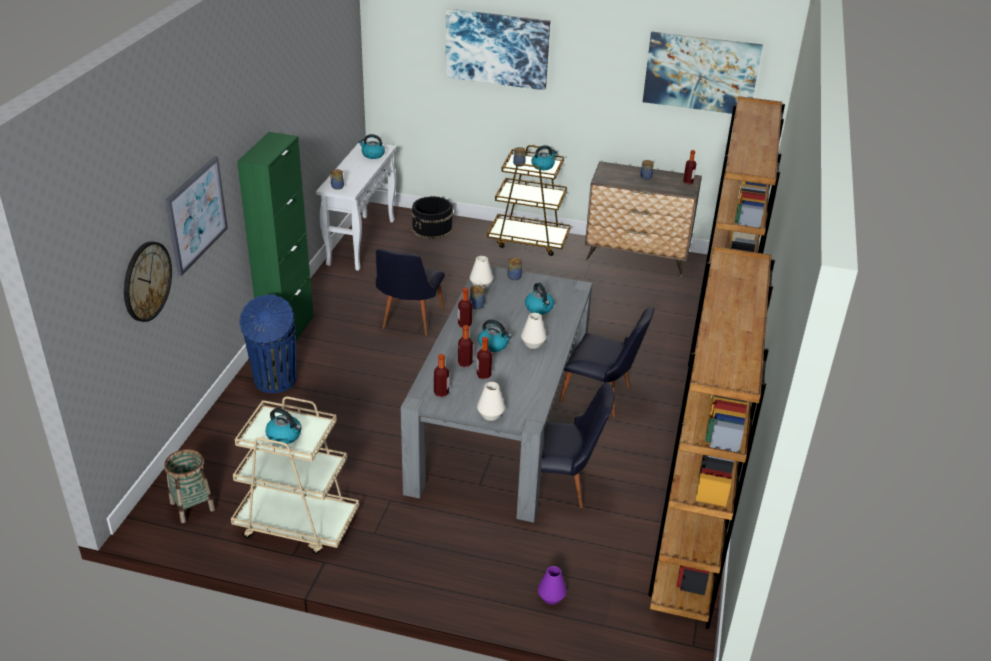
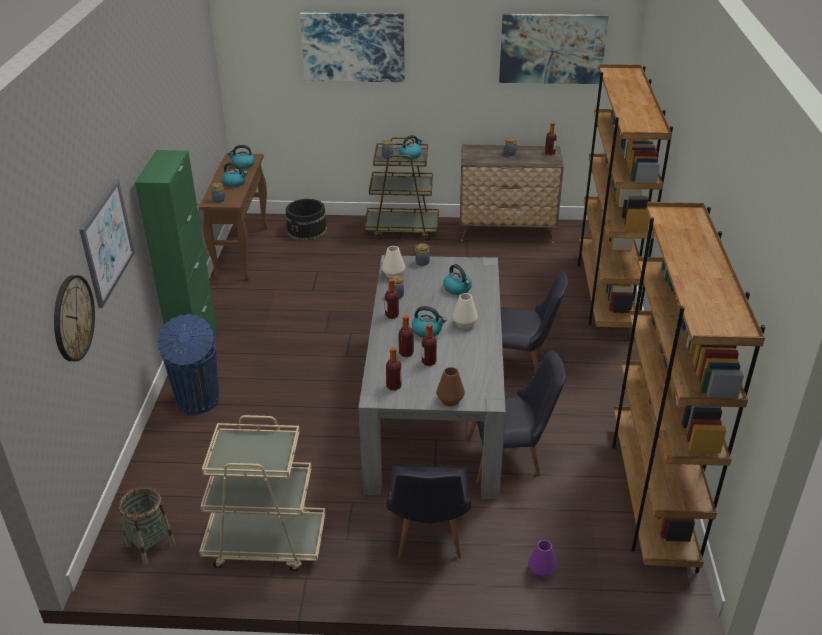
camera: 10 degrees left, 0 degrees up
kettle [266,408,302,445] -> kettle moved to [222,162,247,187]
white console table [316,141,397,271] -> brown console table [199,153,268,280]
black chair [376,249,445,336] -> black chair moved to [386,466,471,559]
white vase [477,382,505,421] -> brown vase [436,367,465,406]

